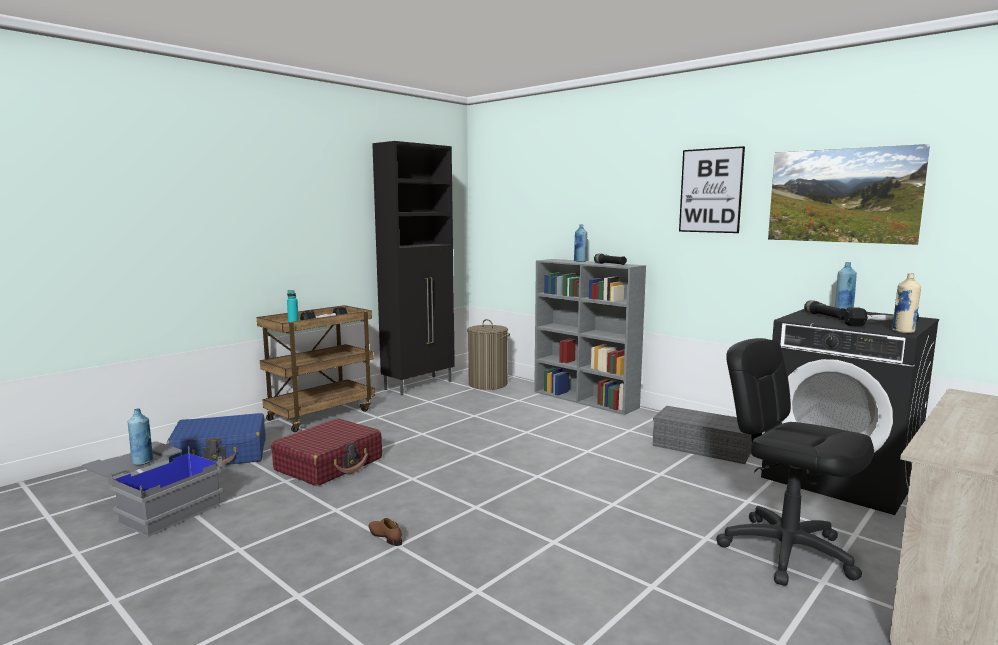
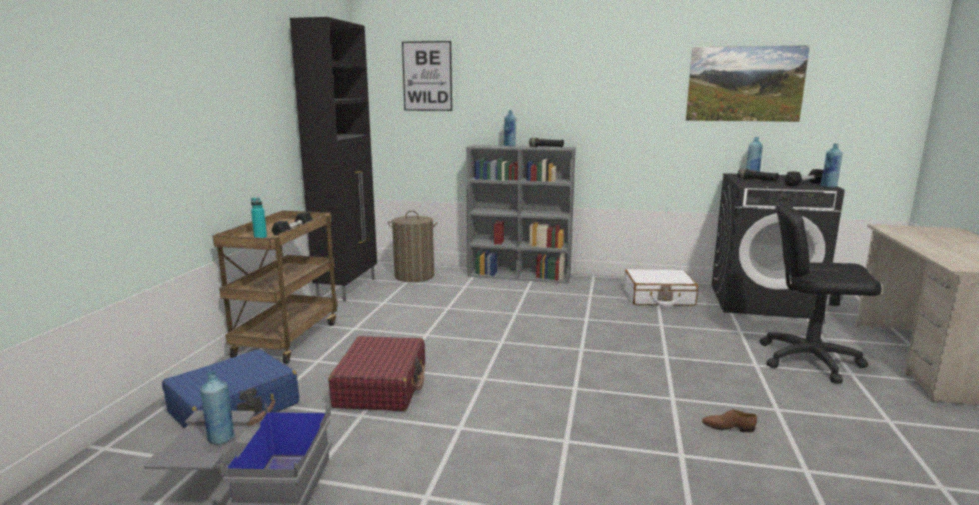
camera: 30 degrees left, 5 degrees up
brown shoe [369,518,402,546] -> brown shoe moved to [702,409,757,433]
grey storage box [653,406,752,464] -> white suitcase [624,269,698,306]
picture [679,146,745,233] -> picture moved to [402,41,452,111]
beige bottle [891,273,921,333] -> blue bottle [820,144,843,188]

